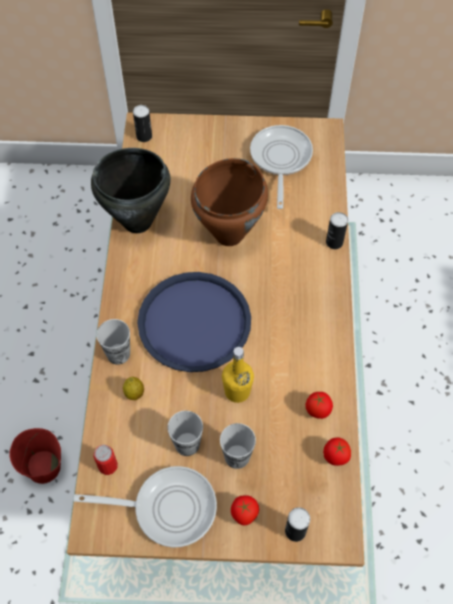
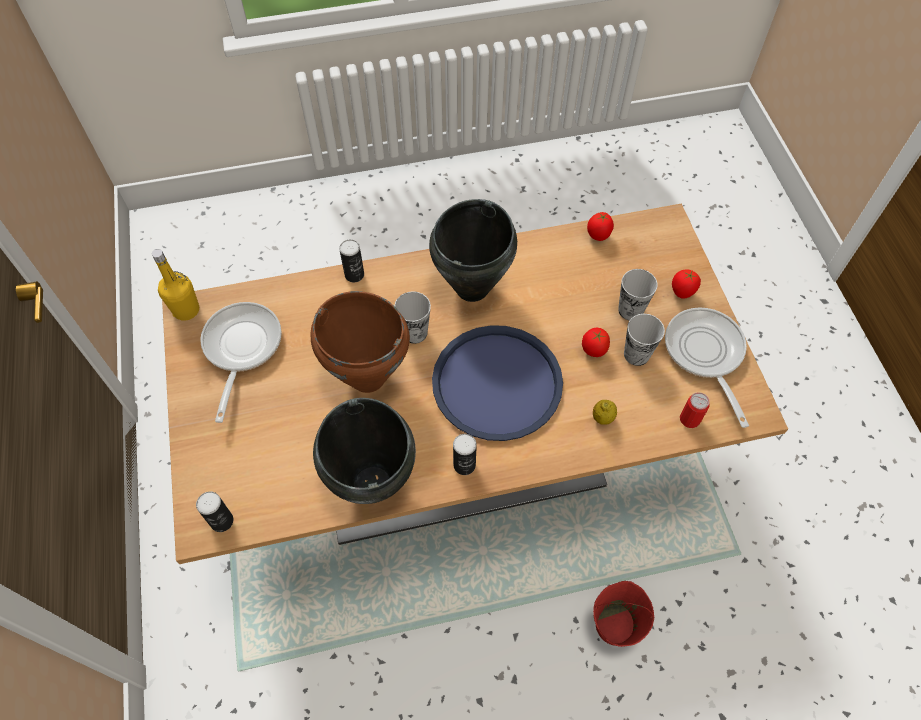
camera: 105 degrees left, 0 degrees up
cup [96,319,130,365] -> cup moved to [394,292,431,344]
yellow bottle [222,347,254,403] -> yellow bottle moved to [152,249,199,321]
frying pan [250,125,313,209] -> frying pan turned 105 degrees clockwise [200,302,282,423]
can [285,507,310,542] -> can moved to [453,434,477,475]
tomato [306,392,333,419] -> tomato moved to [582,328,610,357]
none -> black cooking pot [429,199,517,302]

